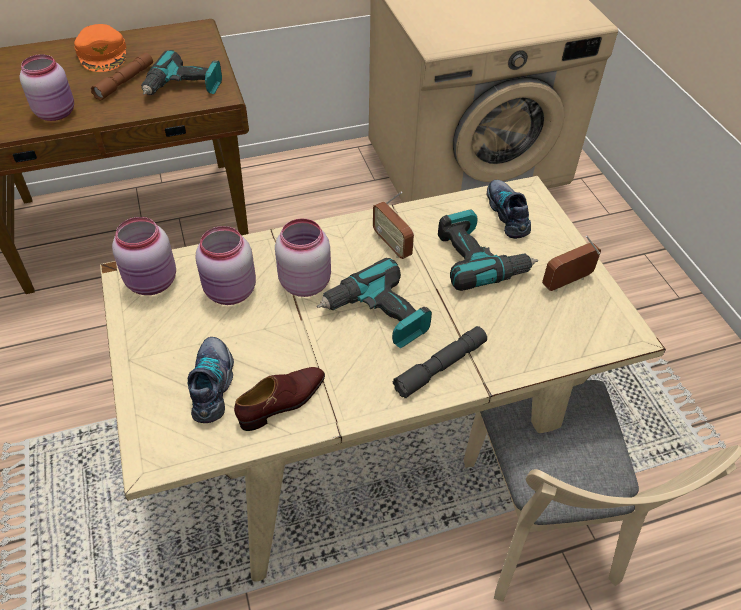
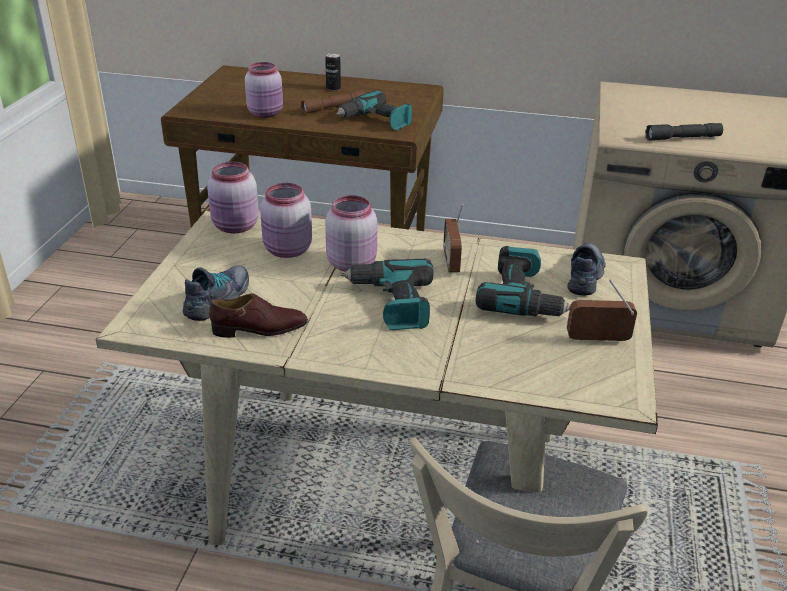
camera: 30 degrees right, 15 degrees down
orange cap [74,24,126,72] -> can [325,53,341,91]
grey flashlight [393,326,487,398] -> grey flashlight moved to [645,123,723,141]

